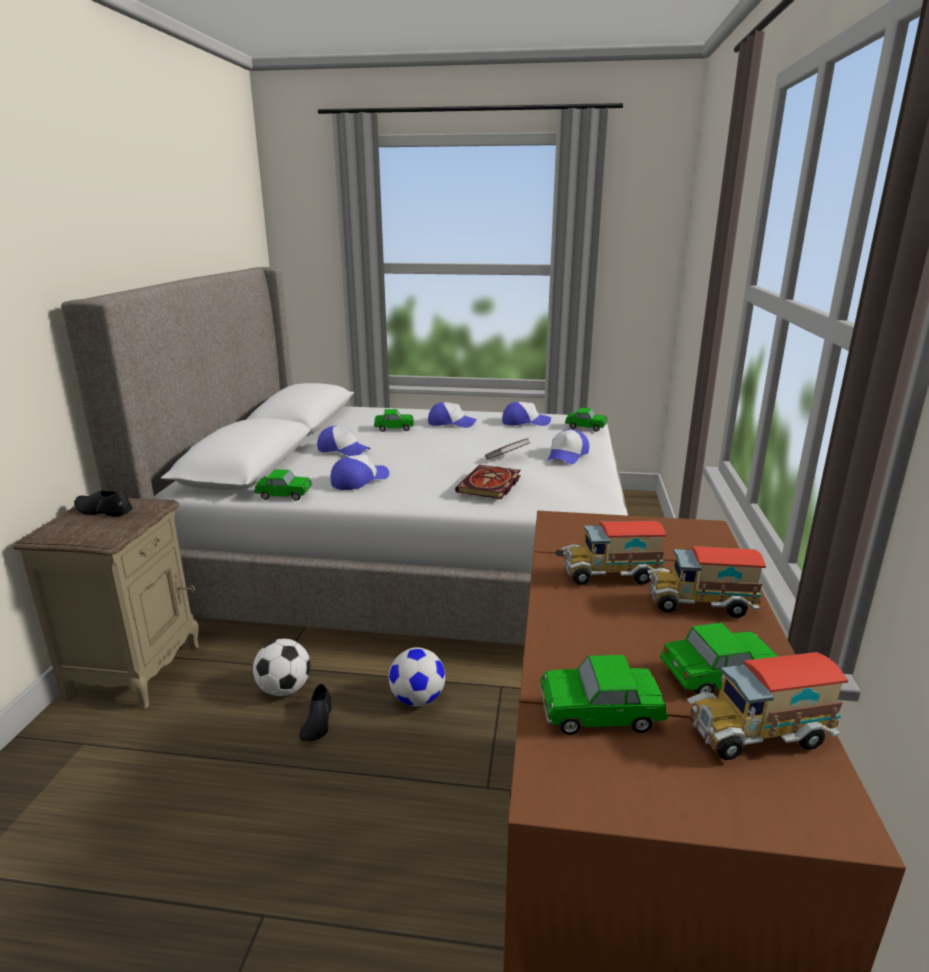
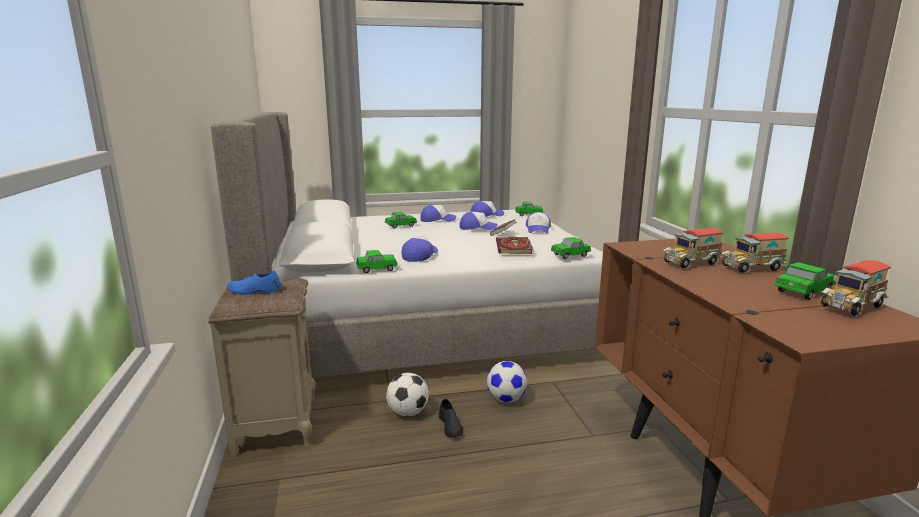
camera: 20 degrees left, 5 degrees down
black shoe [74,489,133,517] -> blue shoe [227,270,282,295]
cap [317,426,371,456] -> cap moved to [459,212,498,230]
toy car [539,655,668,735] -> toy car moved to [551,237,591,259]

